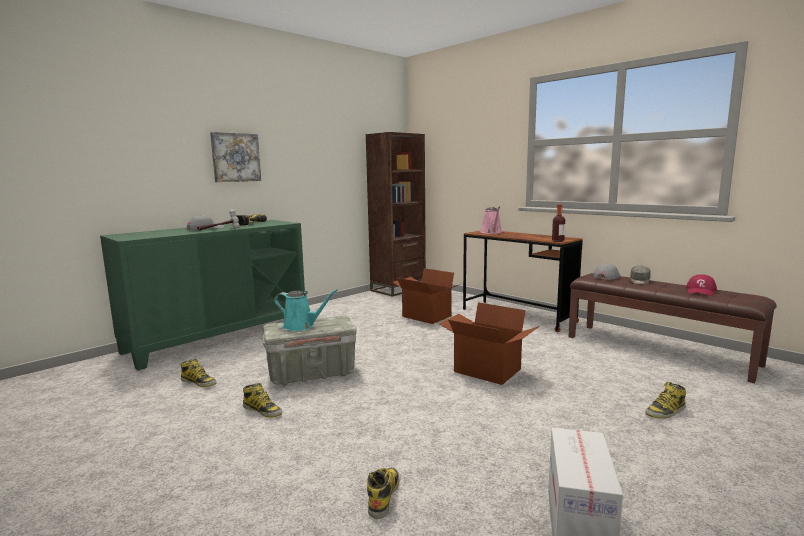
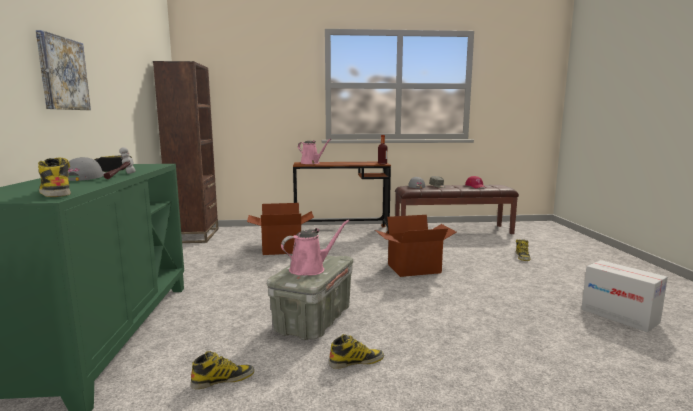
camera: 50 degrees left, 0 degrees up
turquoise watering can [274,289,338,331] -> pink watering can [281,220,349,275]
boot [367,468,399,519] -> boot moved to [38,158,71,197]

